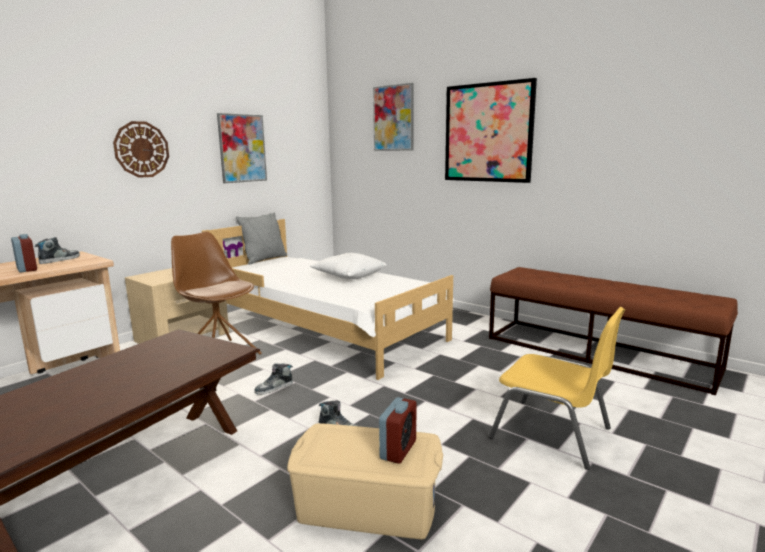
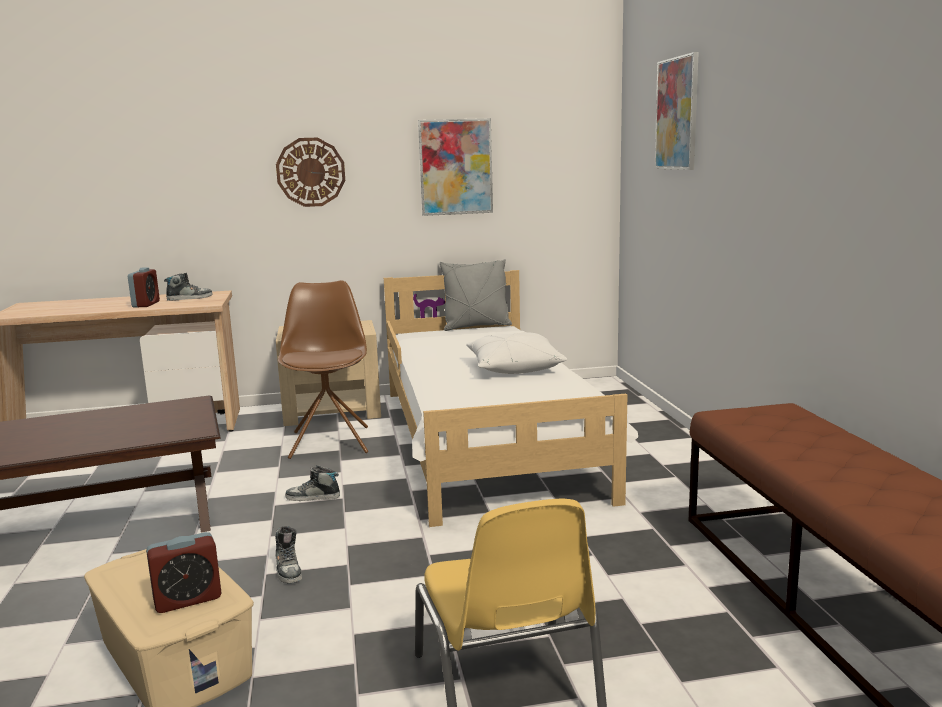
camera: 40 degrees right, 0 degrees up
picture [445,78,537,183] -> none

